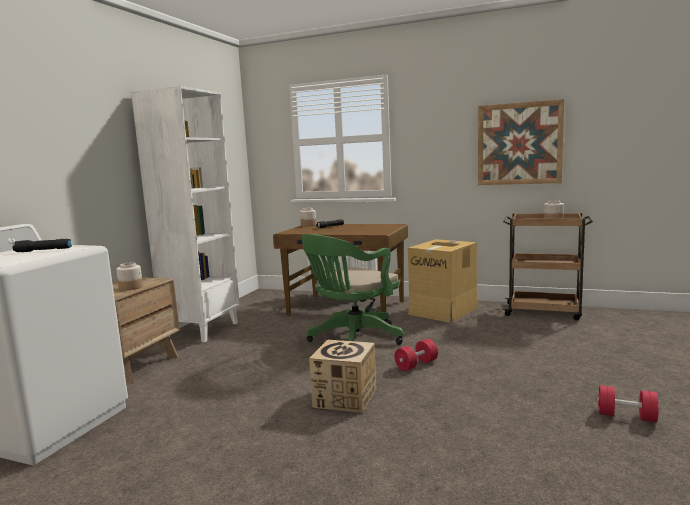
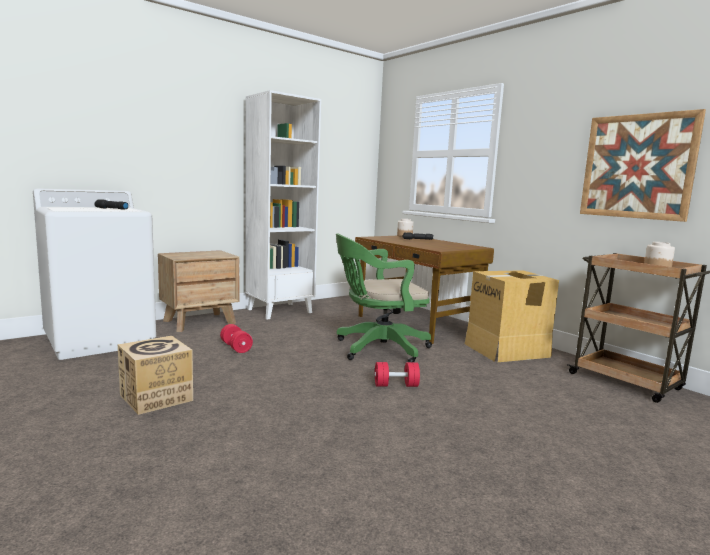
camera: 30 degrees right, 0 degrees up
jar [116,262,143,290] -> none
cardboard box [309,340,376,413] -> cardboard box moved to [118,336,193,415]
red dumbbell [597,385,659,422] -> red dumbbell moved to [220,324,253,353]

